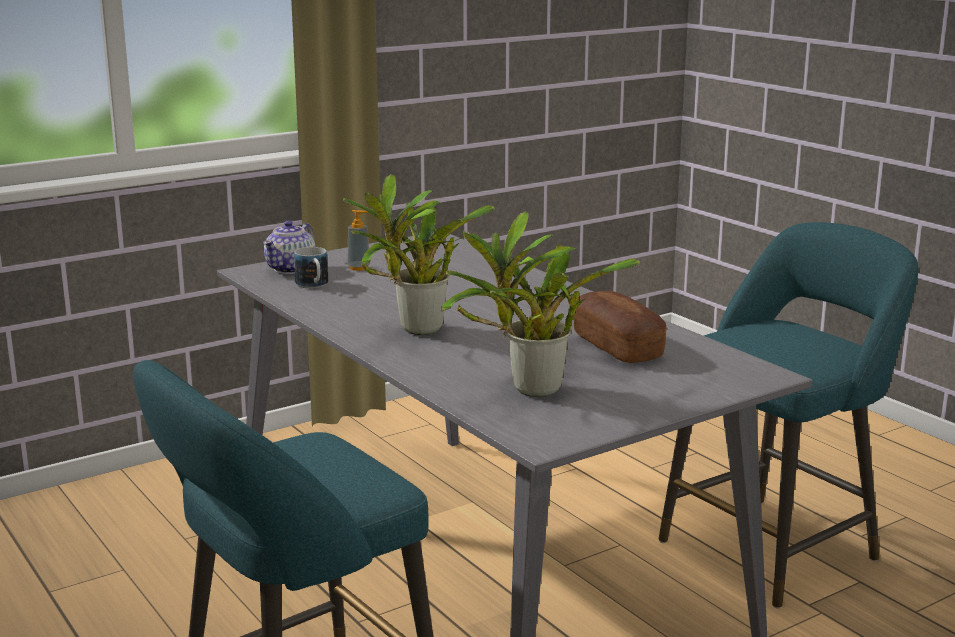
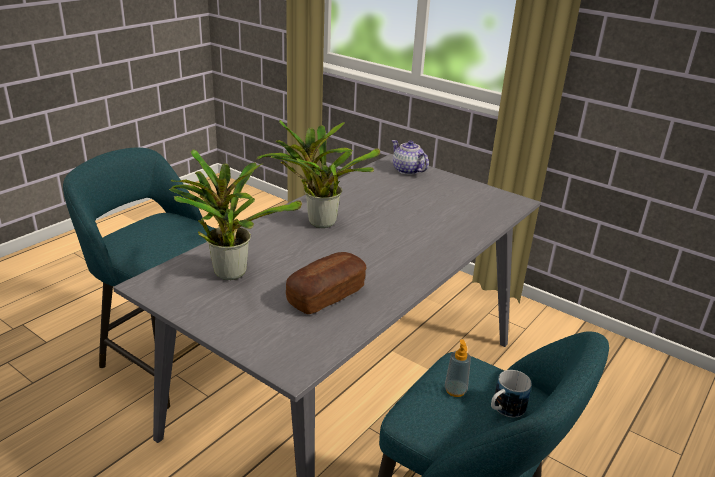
camera: 70 degrees right, 10 degrees up
teapot [263,221,315,274] -> teapot turned 45 degrees clockwise [392,140,429,175]
mug [294,247,328,288] -> mug moved to [491,370,532,417]
soap dispenser [347,210,370,271] -> soap dispenser moved to [445,339,471,397]

